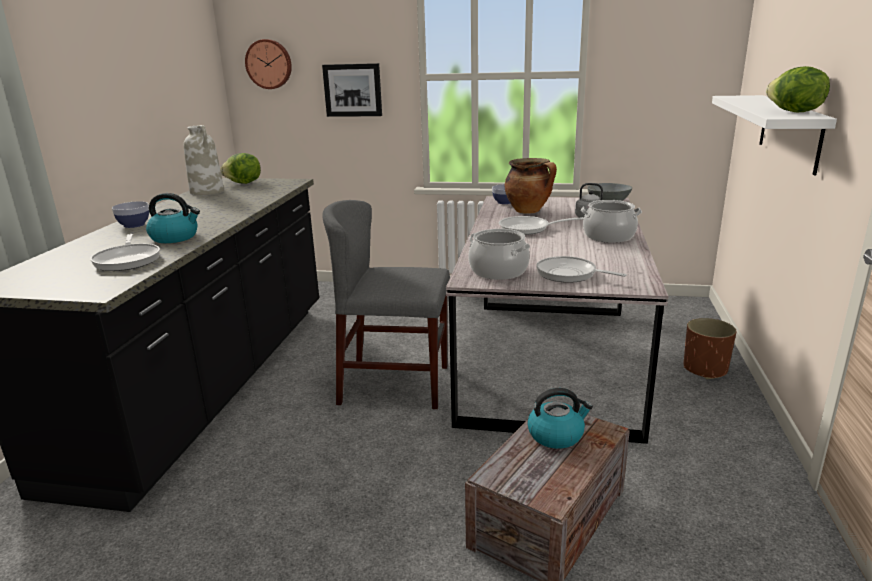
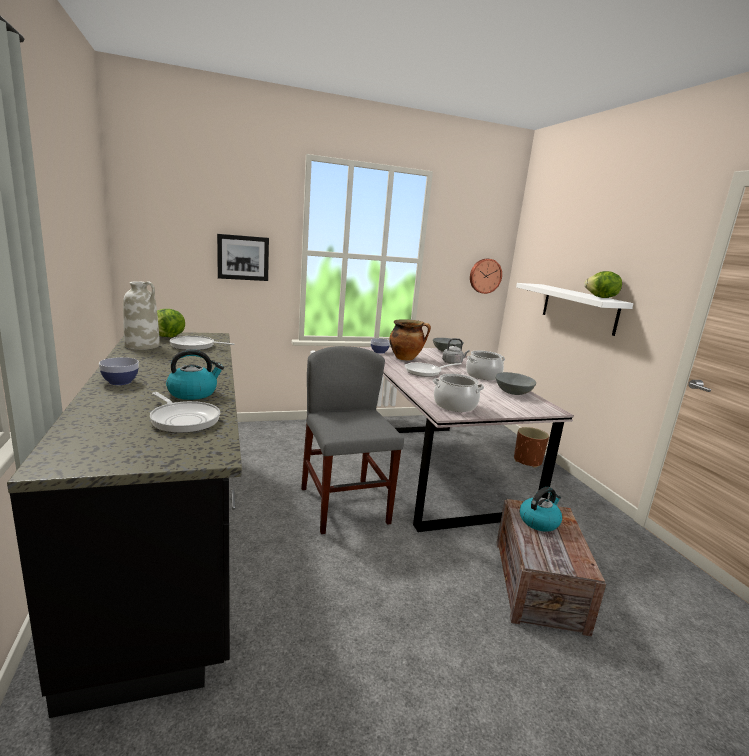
camera: 30 degrees left, 5 degrees down
wall clock [245,39,292,89] -> wall clock moved to [470,259,502,294]
grey chair [322,200,450,409] -> grey chair turned 90 degrees clockwise [301,346,404,534]
frying pan [536,256,627,283] -> frying pan moved to [170,336,234,350]
none -> grey bowl [495,372,536,395]

